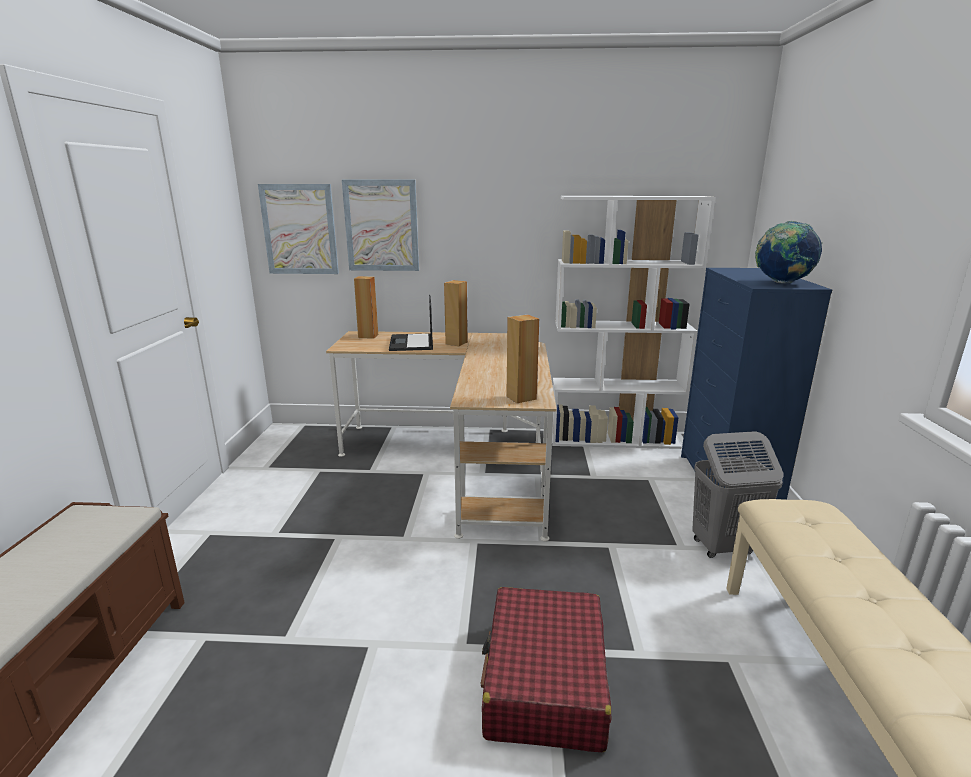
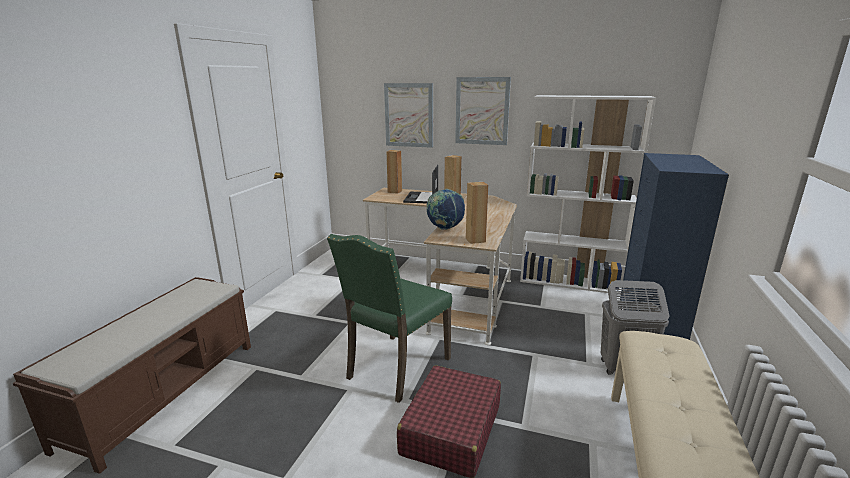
camera: 15 degrees right, 0 degrees up
picture [258,184,339,274] -> picture moved to [455,77,511,145]
globe [755,221,822,284] -> globe moved to [427,189,465,230]
none -> green chair [327,234,452,403]

